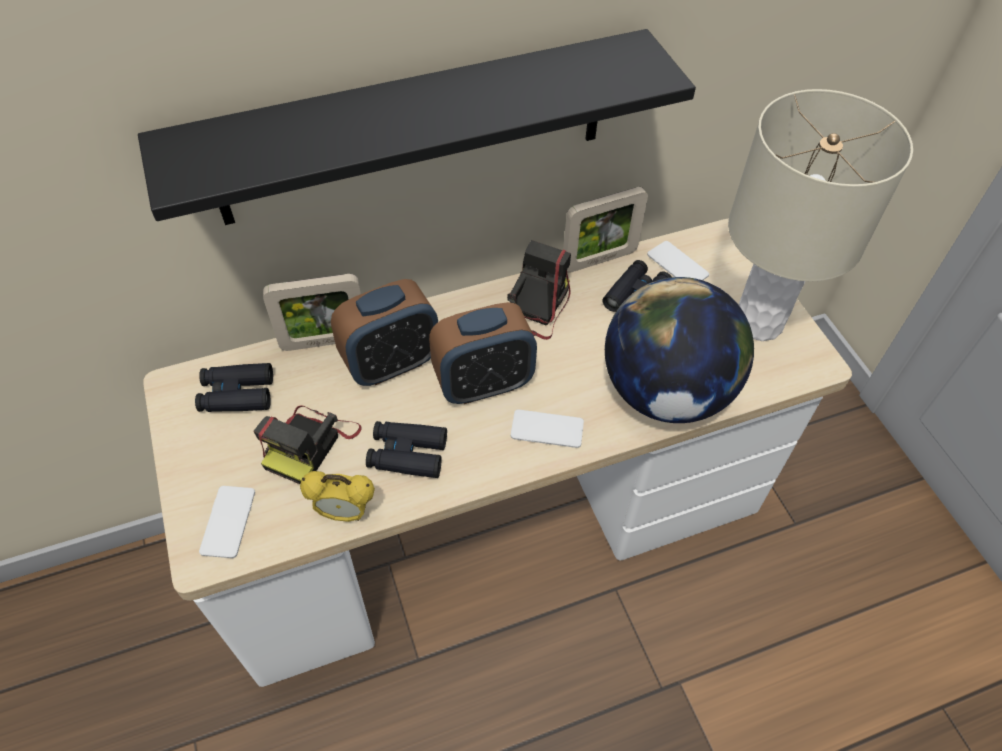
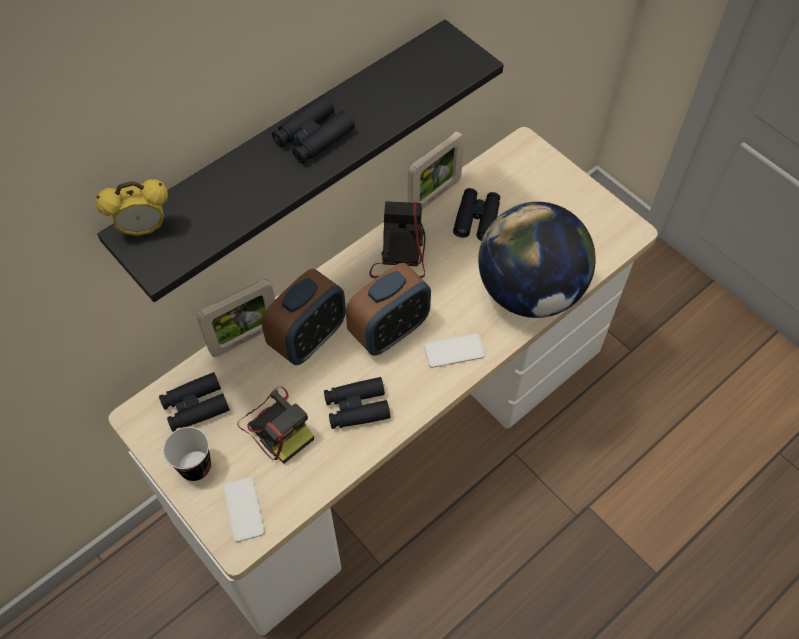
camera: 20 degrees left, 5 degrees up
camera [253,405,361,484] -> camera turned 45 degrees counterclockwise [237,387,314,464]
alarm clock [300,471,375,522] -> alarm clock moved to [96,180,168,237]
phone [647,241,709,280] -> none
beige table lamp [728,89,913,341] -> none
none -> cup [163,427,211,481]
none -> black binoculars [272,95,355,163]

